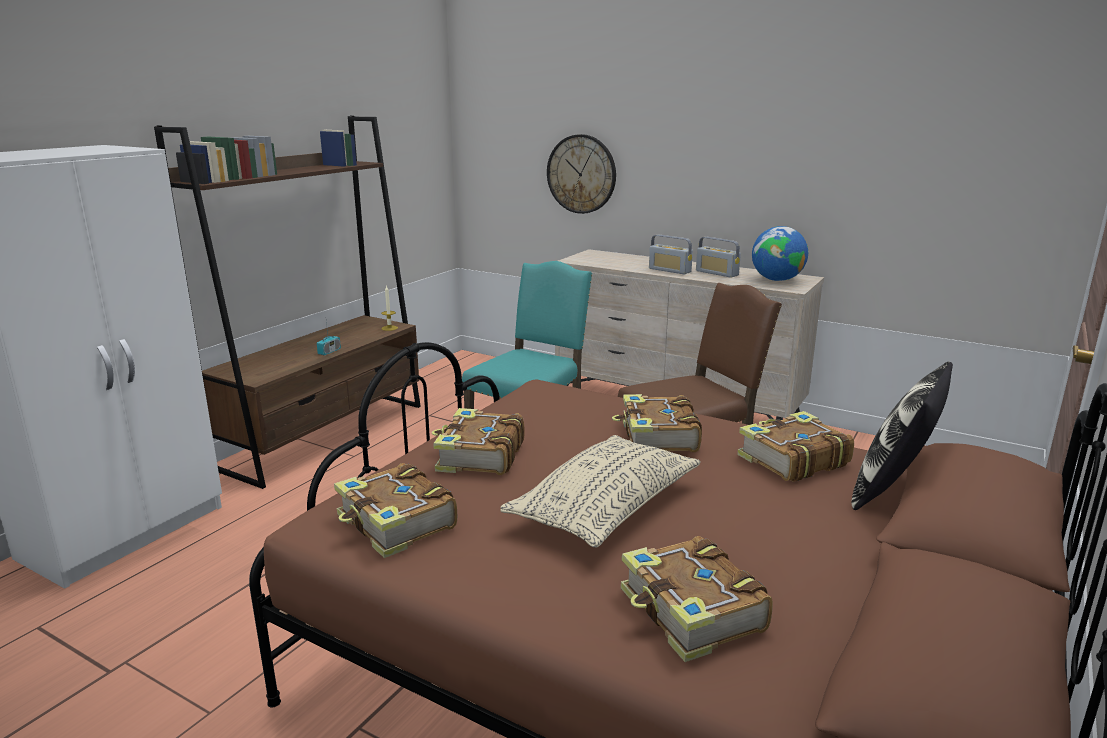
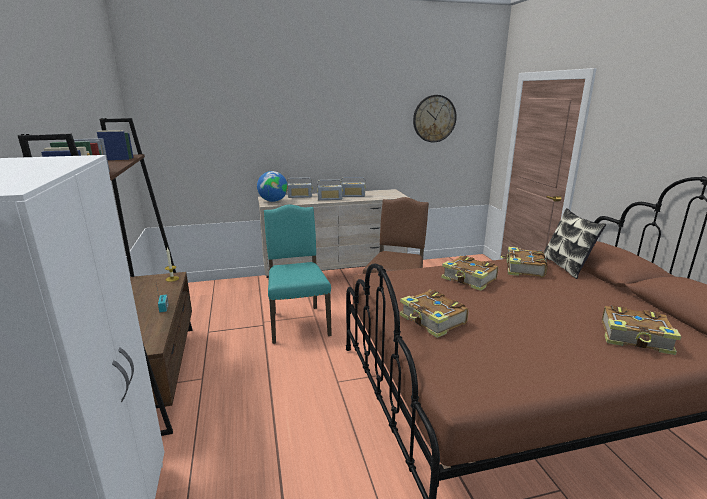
camera: 45 degrees left, 0 degrees up
book [334,463,457,558] -> none
beige pillow [500,435,701,548] -> none
wall clock [547,134,616,214] -> wall clock moved to [413,95,457,142]
globe [752,226,808,281] -> globe moved to [257,171,288,202]
none -> radio [287,177,313,198]

